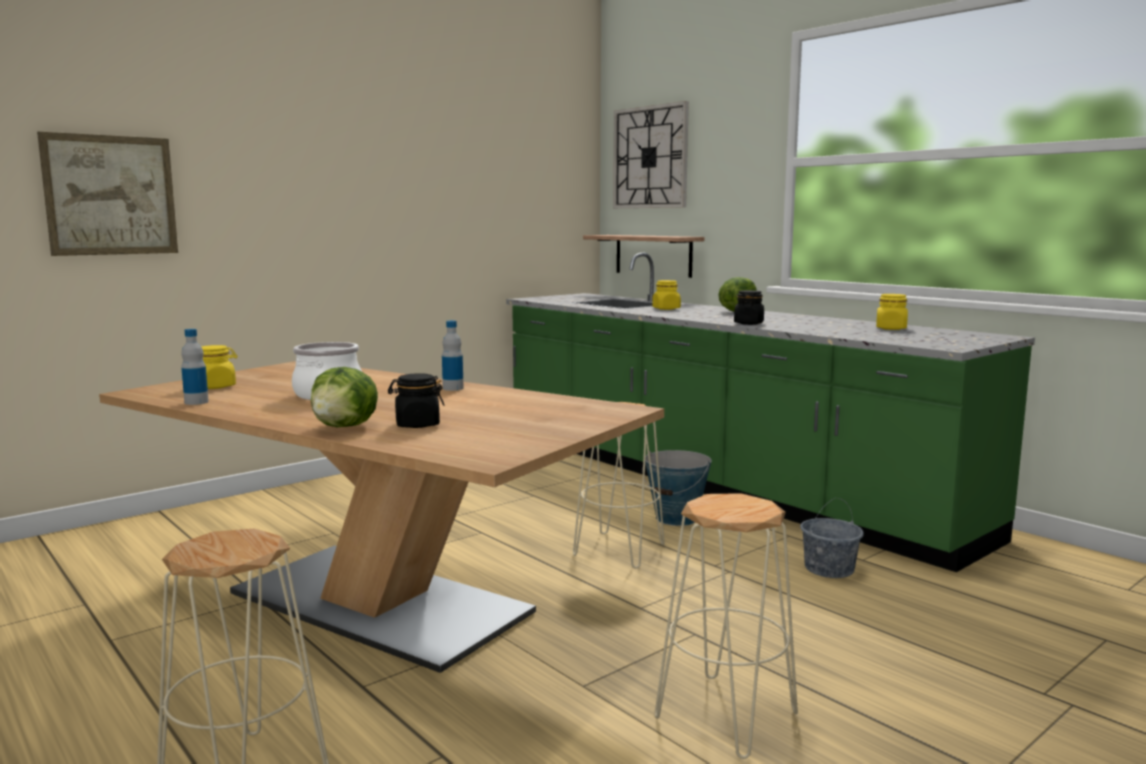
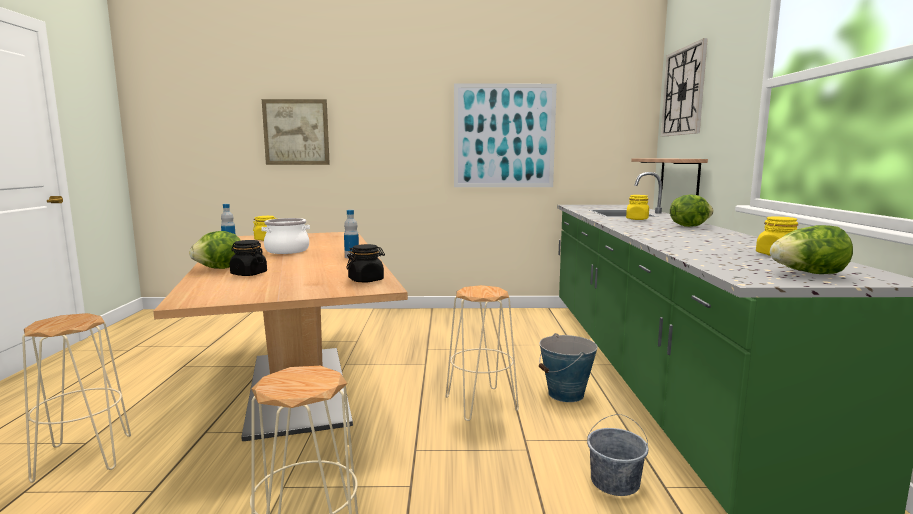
camera: 40 degrees right, 0 degrees up
black jar [734,290,764,325] -> black jar moved to [346,244,385,283]
none -> picture [454,83,557,187]
none -> lettuce [770,225,853,274]

